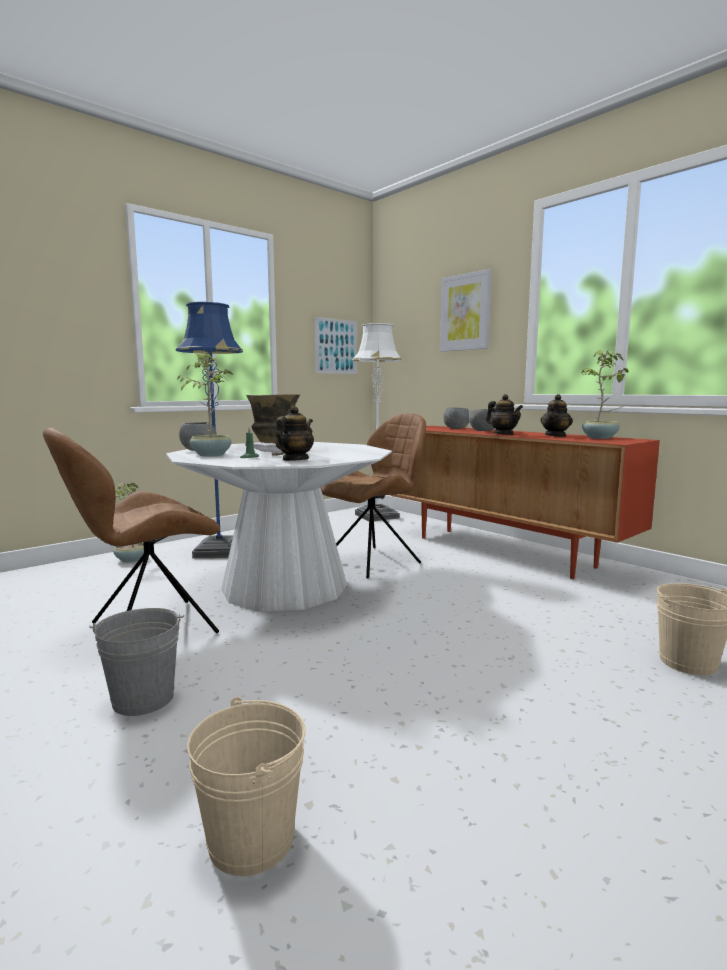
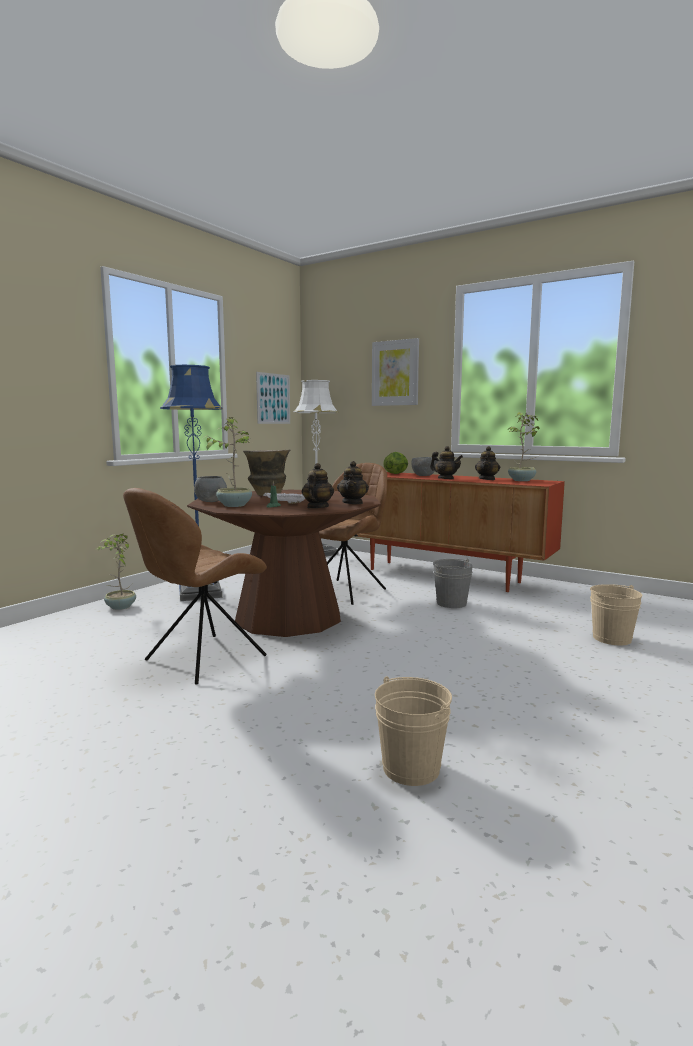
camera: 15 degrees left, 0 degrees up
grey bucket [89,608,185,716] -> grey bucket moved to [433,558,473,608]
white dining table [166,442,392,611] -> brown dining table [187,490,381,637]
grey bowl [443,407,469,429] -> lettuce [383,452,408,474]
none -> teapot [337,461,369,504]

